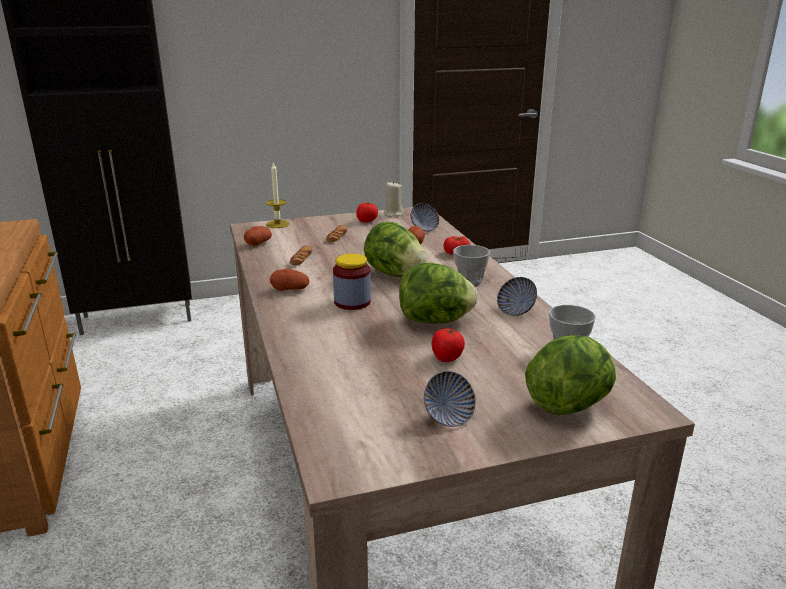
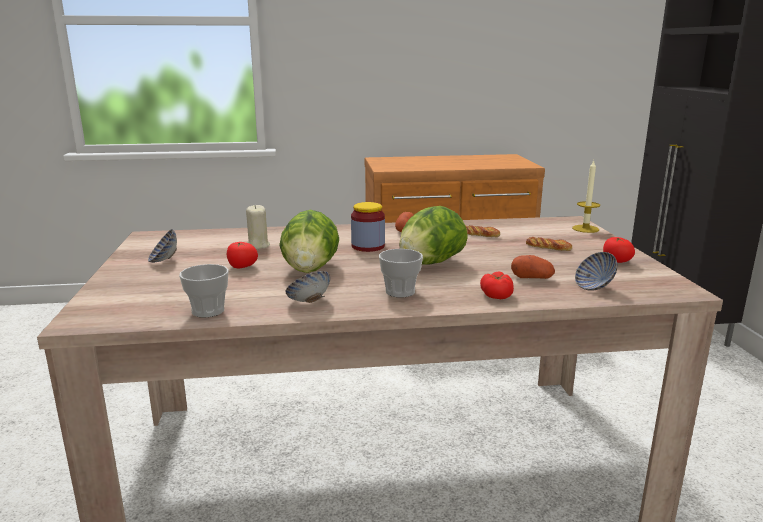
camera: 100 degrees right, 5 degrees down
potato [244,226,272,246] -> none
beige candle [383,181,404,217] -> beige candle moved to [246,205,270,249]
lettuce [525,335,616,415] -> none

